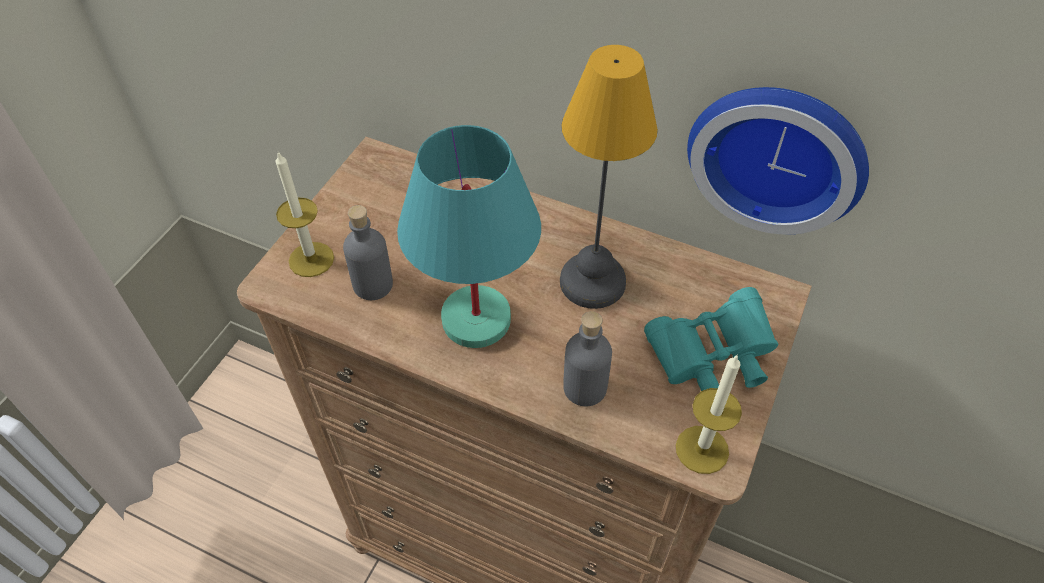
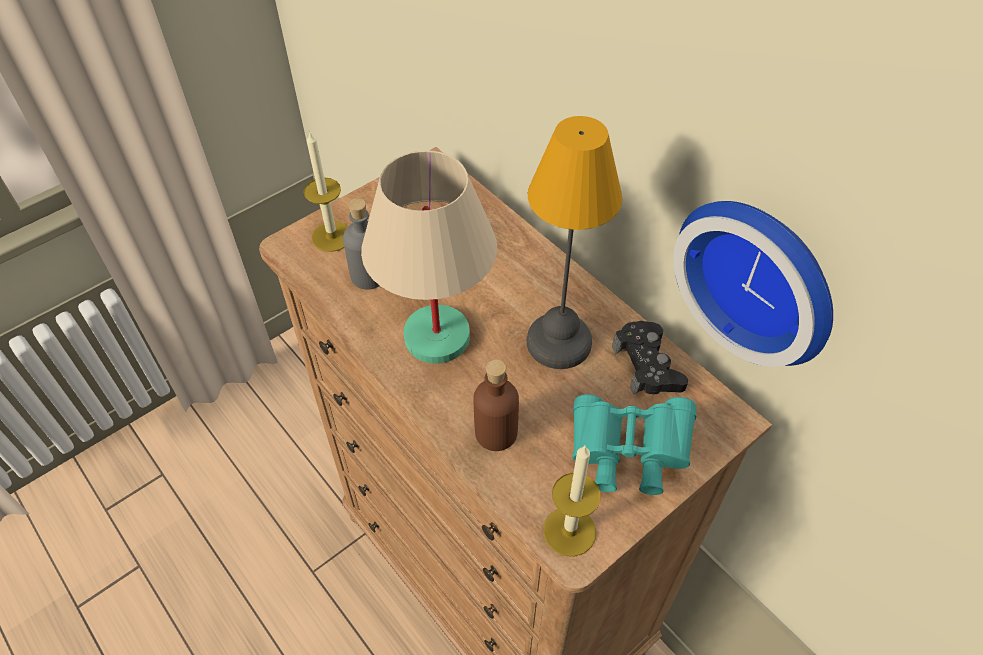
camera: 25 degrees right, 0 degrees up
turquoise table lamp [397,125,541,348] -> beige table lamp [361,150,497,364]
grey bottle [563,311,612,406] -> brown bottle [473,359,519,451]
none -> black game controller [612,321,688,395]

